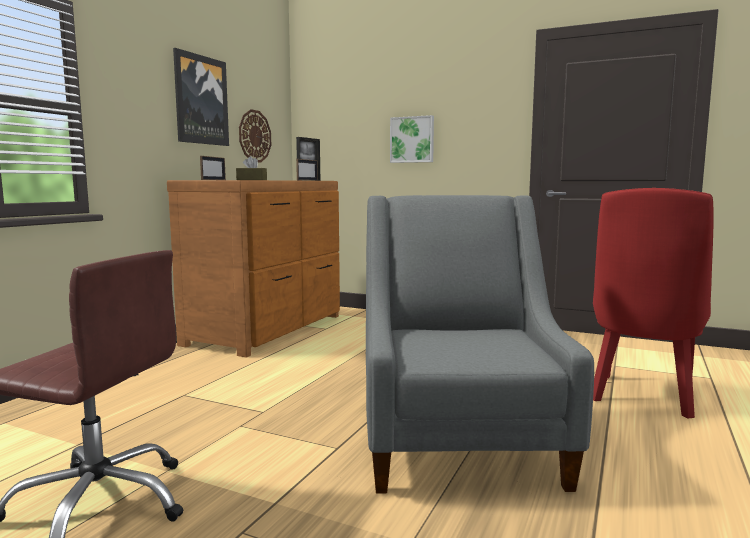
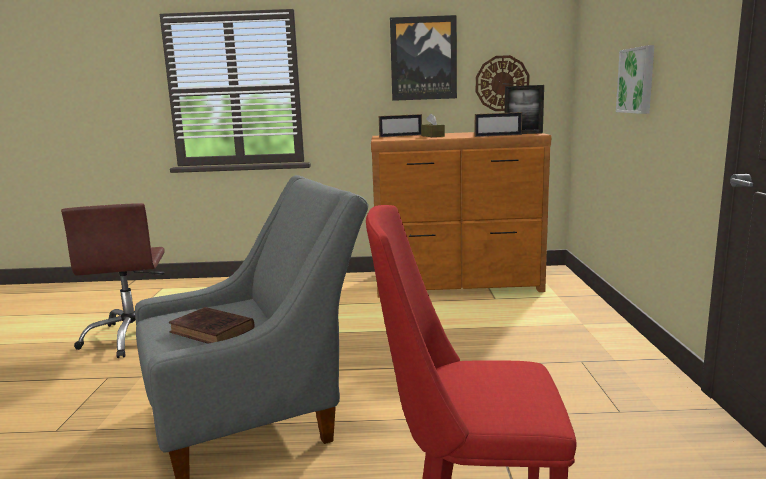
camera: 65 degrees right, 5 degrees up
none -> brown book [169,307,254,344]

